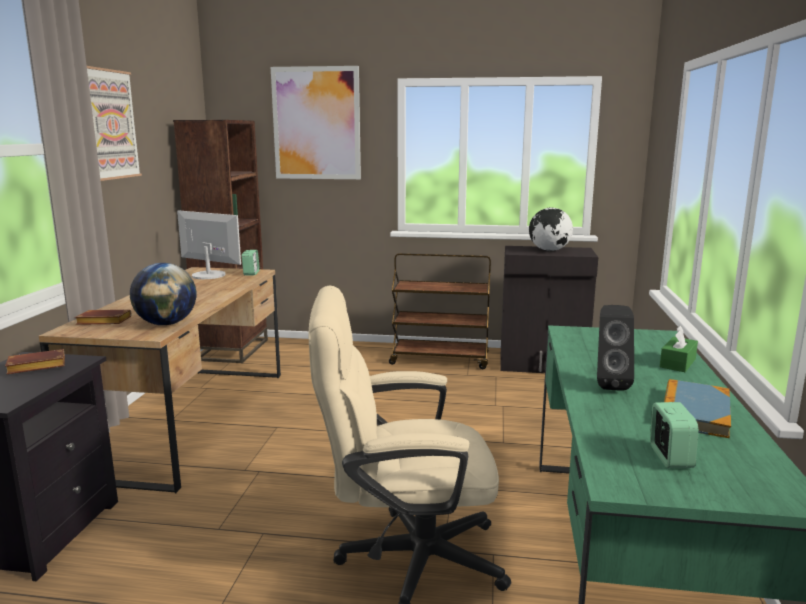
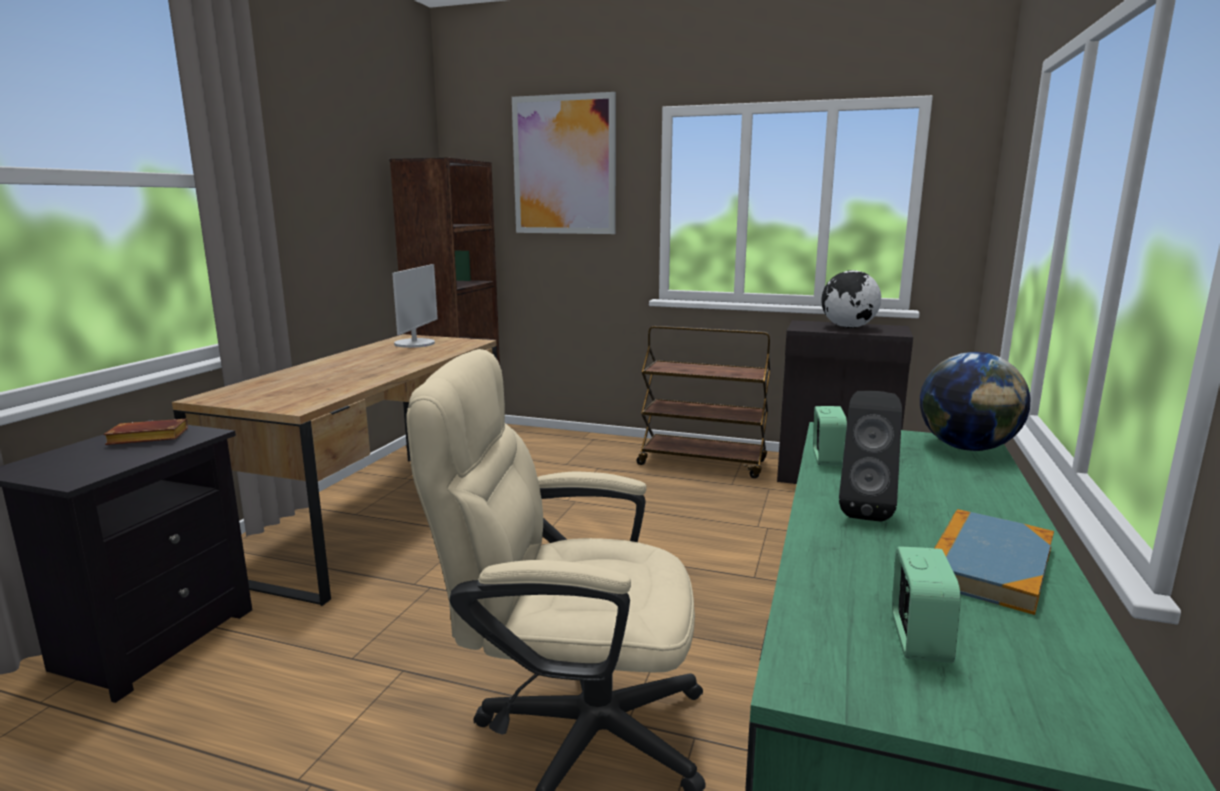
camera: 10 degrees right, 0 degrees up
brown book [75,310,131,325] -> none
picture [87,66,142,181] -> none
globe [130,263,196,325] -> globe moved to [920,352,1031,451]
monitor [177,210,241,279] -> monitor turned 60 degrees clockwise [392,264,438,348]
alarm clock [242,250,260,275] -> alarm clock moved to [813,406,847,466]
green tissue box [660,326,698,372] -> none

